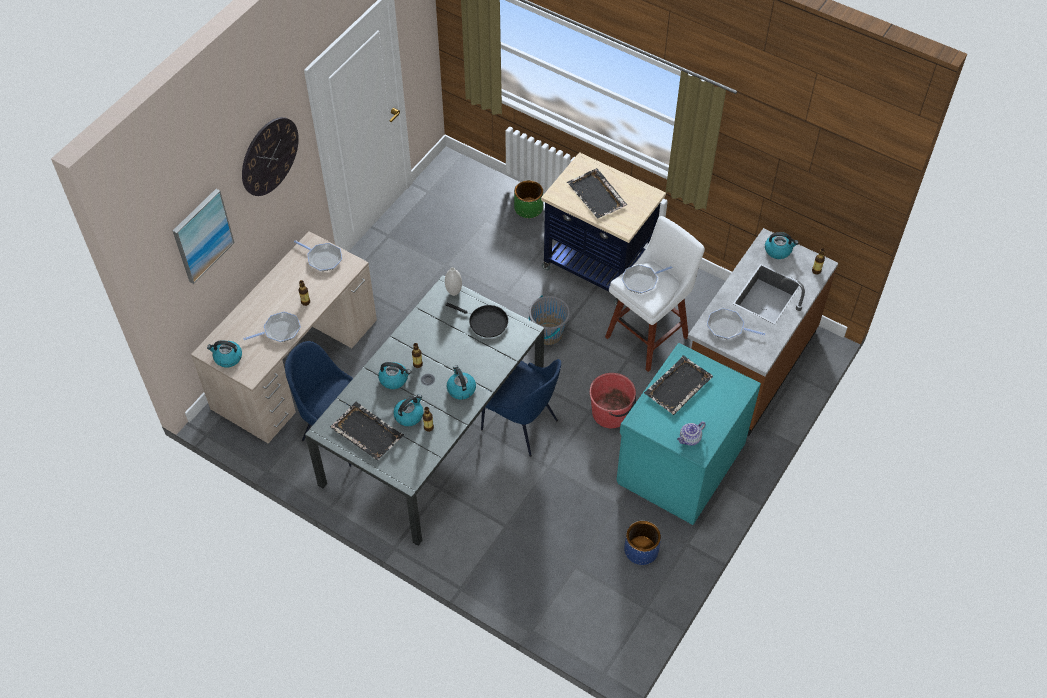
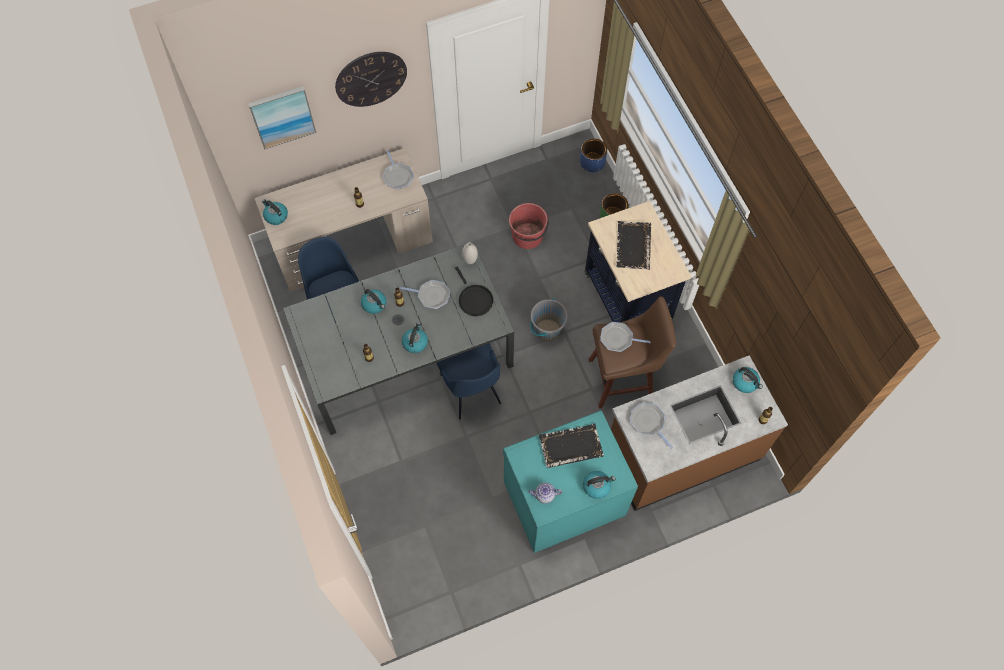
camera: 35 degrees right, 10 degrees up
frying pan [243,312,301,342] -> frying pan moved to [400,280,450,309]
black tray [330,402,404,461] -> none
kettle [393,394,423,426] -> kettle moved to [583,471,616,499]
red bucket [589,373,636,428] -> red bucket moved to [509,203,549,249]
white stool [605,216,705,372] -> brown stool [588,296,676,408]
blue planter [624,521,661,565] -> blue planter moved to [580,138,607,172]

